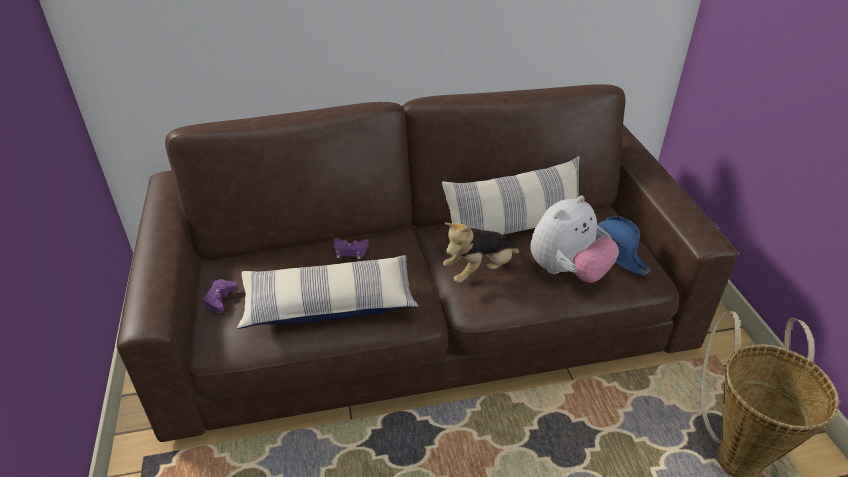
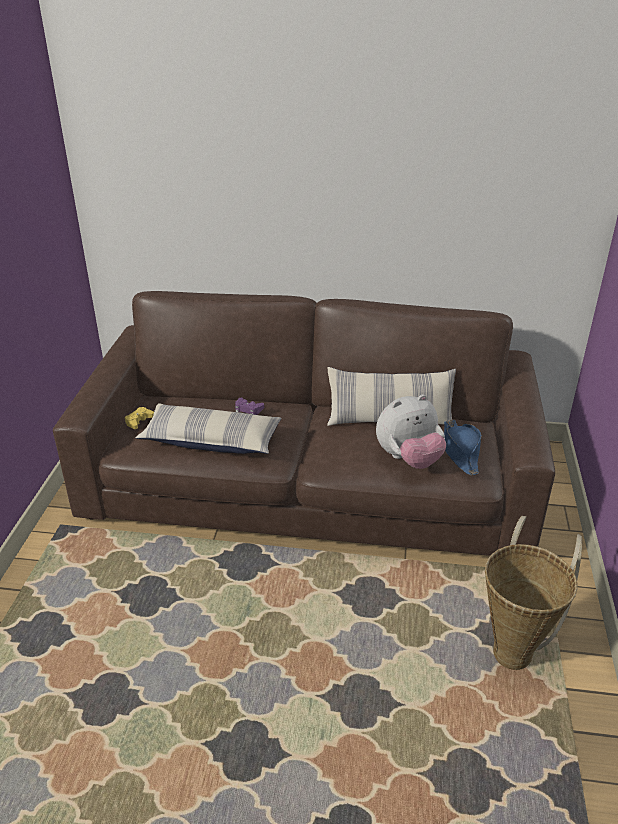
camera: 20 degrees right, 5 degrees down
purple game controller [202,279,238,312] -> yellow game controller [125,407,154,429]
plush toy [443,223,522,283] -> none

